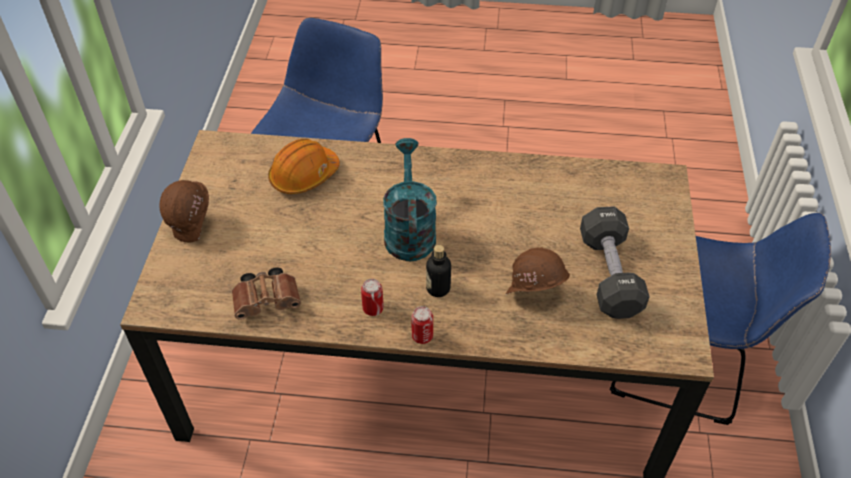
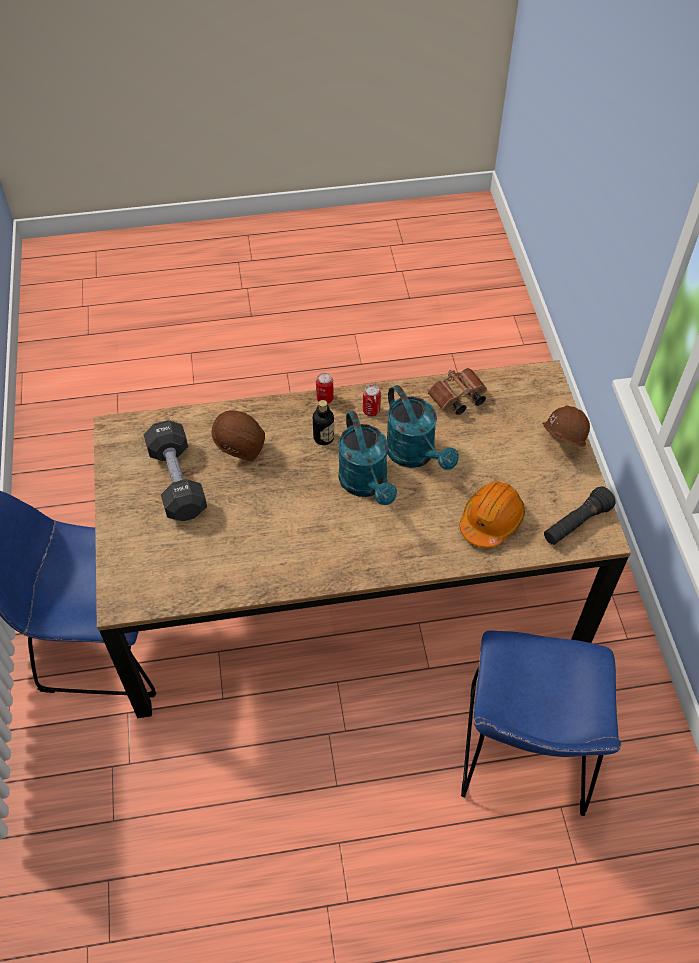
camera: 165 degrees right, 5 degrees up
none -> turquoise watering can [387,385,459,470]
none -> black flashlight [544,486,616,545]

